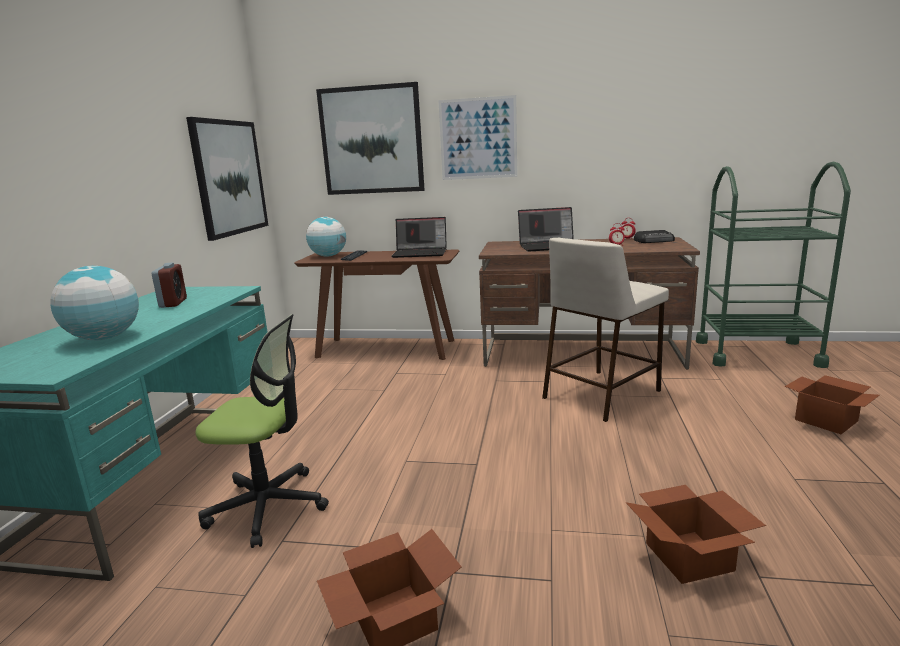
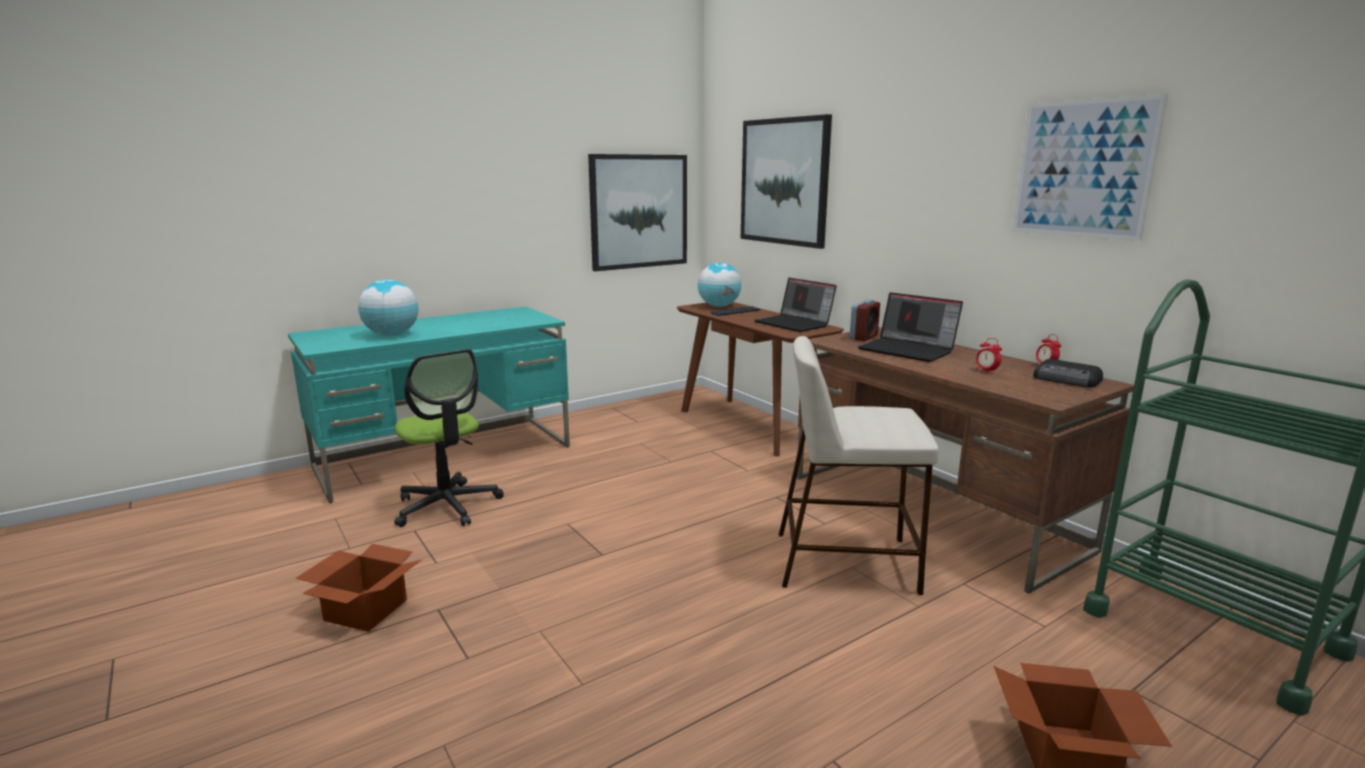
camera: 45 degrees right, 0 degrees up
alarm clock [152,263,187,308] -> alarm clock moved to [850,299,880,341]
picture [439,95,517,180] -> picture moved to [1012,94,1168,241]
cardboard box [626,485,766,584] -> none

